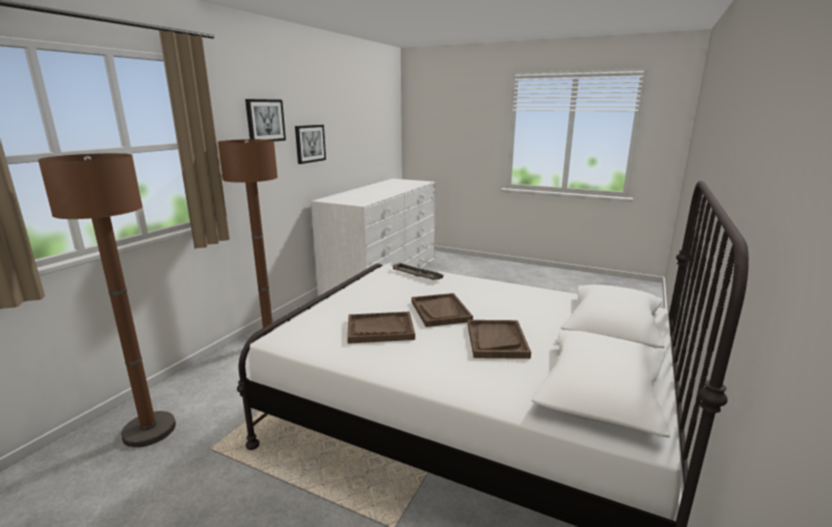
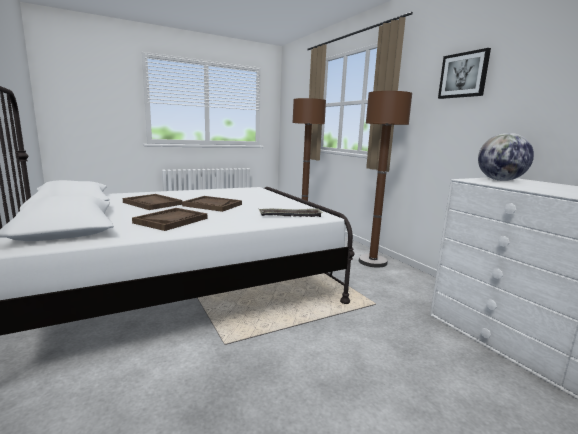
camera: 125 degrees right, 5 degrees down
picture [295,125,326,164] -> none
brown tray [347,312,415,344] -> brown tray moved to [132,208,207,231]
none -> globe [478,133,534,181]

